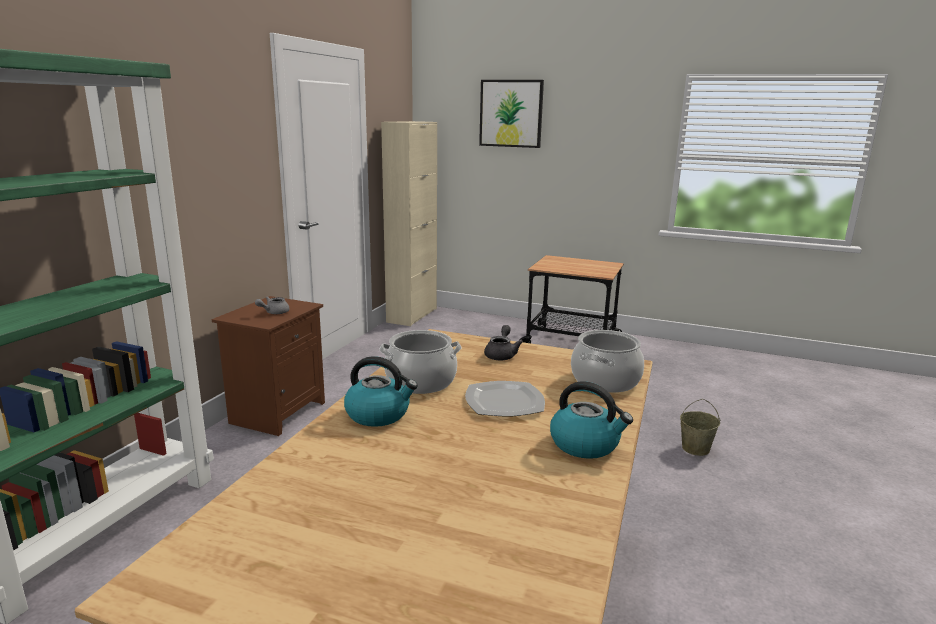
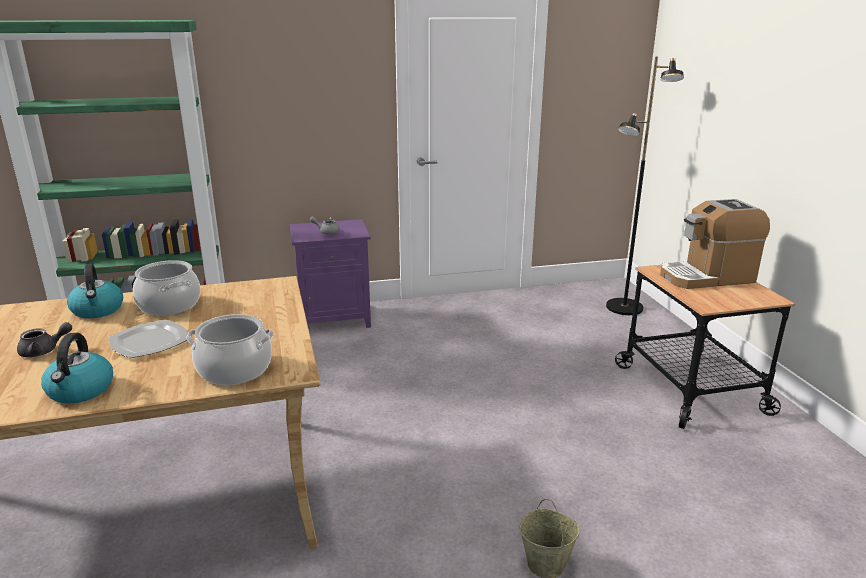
camera: 55 degrees right, 5 degrees up
brown nightstand [212,296,325,436] -> purple nightstand [290,219,371,328]
beige cabinet [381,121,437,326] -> none
picture [479,80,544,148] -> none
grey teapot [484,325,523,360] -> grey teapot moved to [17,322,72,357]
none -> black floor lamp [606,57,684,315]
none -> coffee machine [660,199,770,289]

